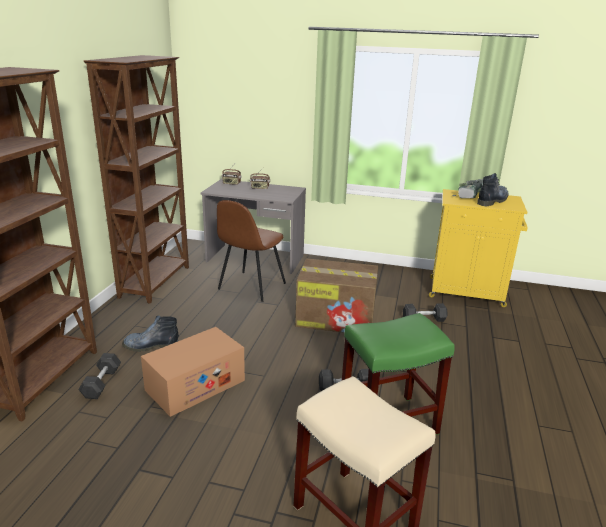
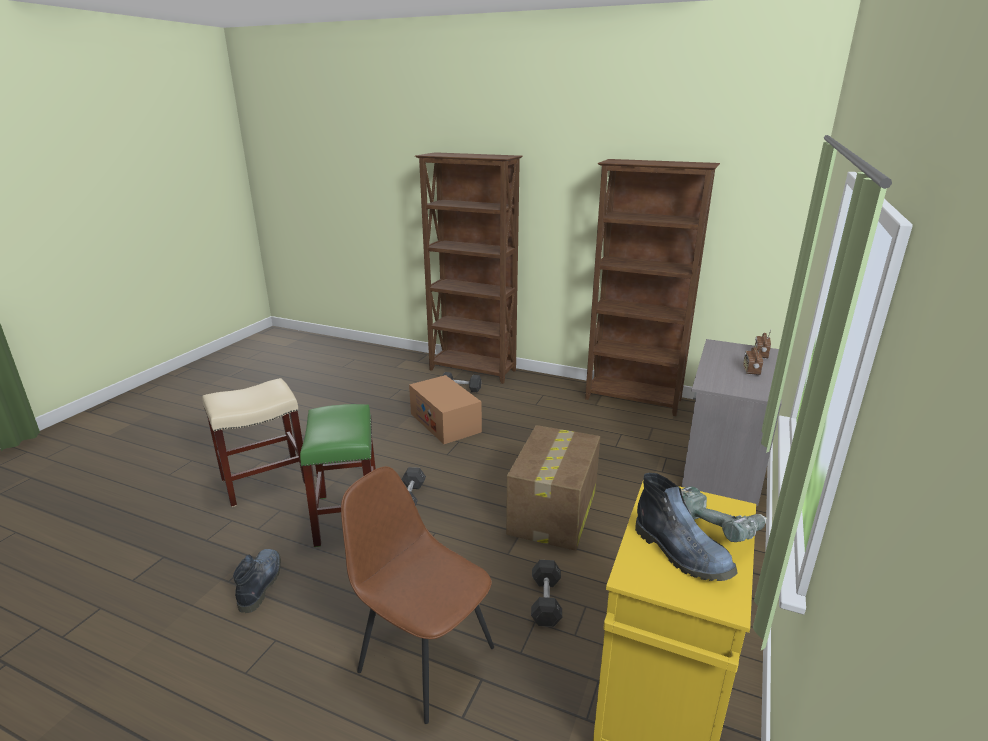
camera: 100 degrees right, 0 degrees up
boot [122,316,179,352] -> boot moved to [233,549,281,613]
brown chair [217,200,286,302] -> brown chair moved to [341,466,494,724]

